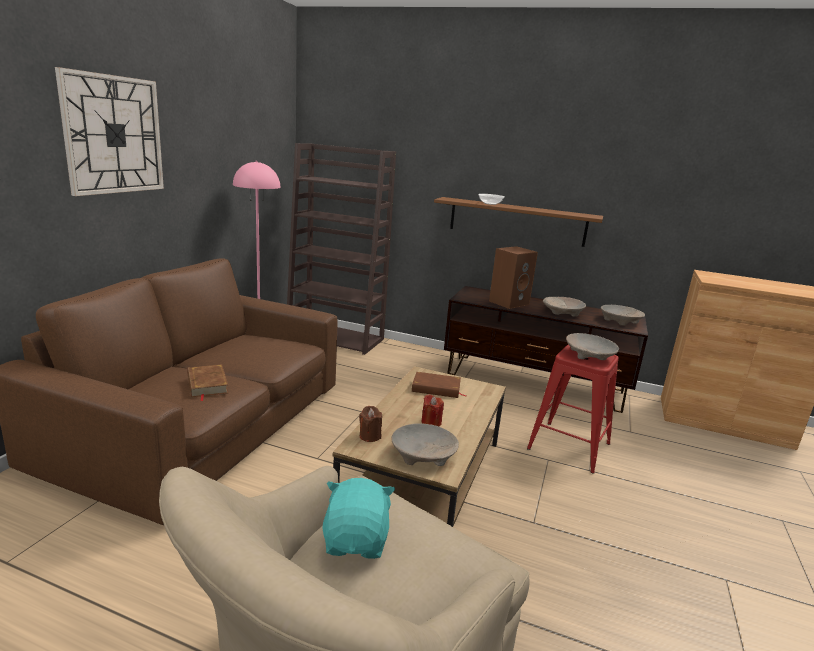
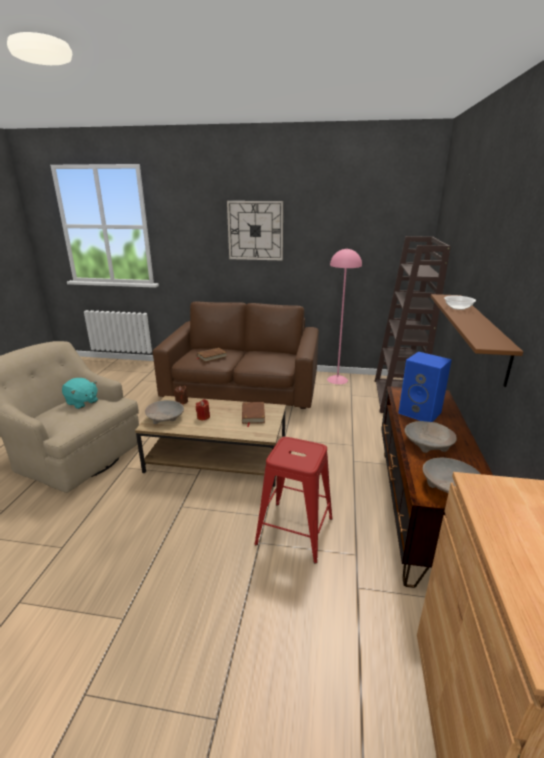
camera: 80 degrees right, 5 degrees up
turquoise plush toy [322,478,395,559] -> turquoise plush toy turned 45 degrees clockwise [62,378,98,409]
brown speaker [489,246,538,309] -> blue speaker [398,352,452,422]
beige bowl [566,333,619,360] -> none

